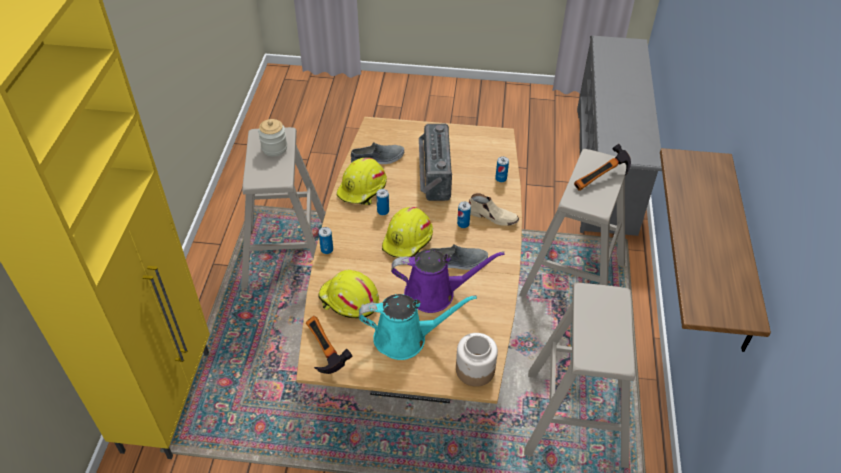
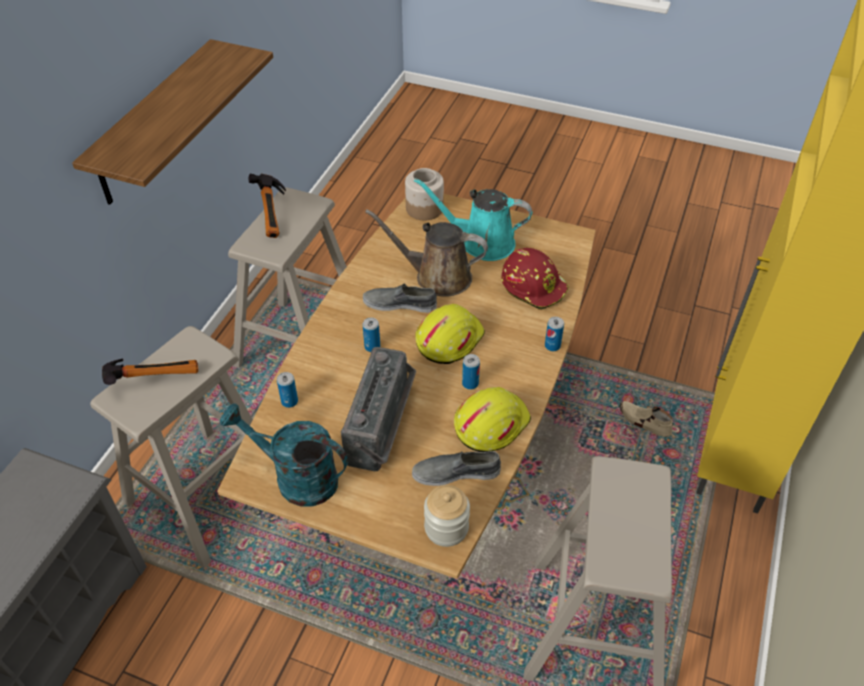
camera: 165 degrees left, 0 degrees up
jar [258,119,287,156] -> jar moved to [424,485,470,547]
hammer [306,316,353,374] -> hammer moved to [249,174,286,238]
yellow hard hat [318,270,379,318] -> red hard hat [502,248,569,310]
purple watering can [391,250,505,313] -> brown watering can [365,209,488,297]
beige shoe [469,193,519,226] -> beige shoe moved to [619,401,673,437]
none -> turquoise watering can [220,403,348,507]

